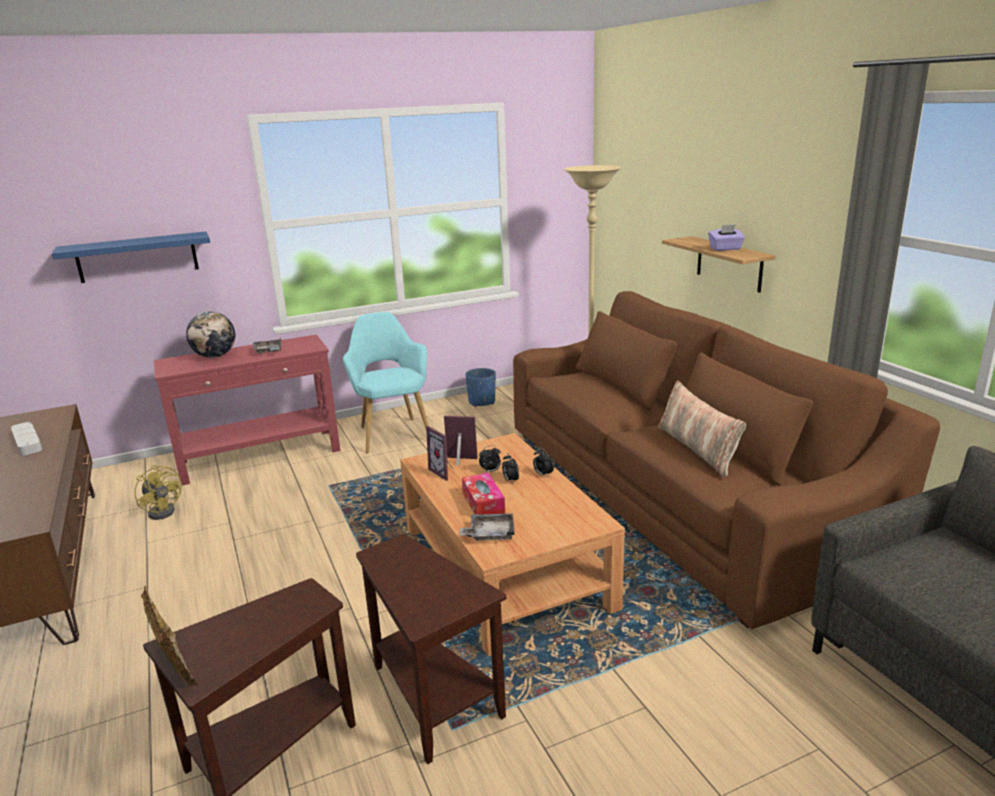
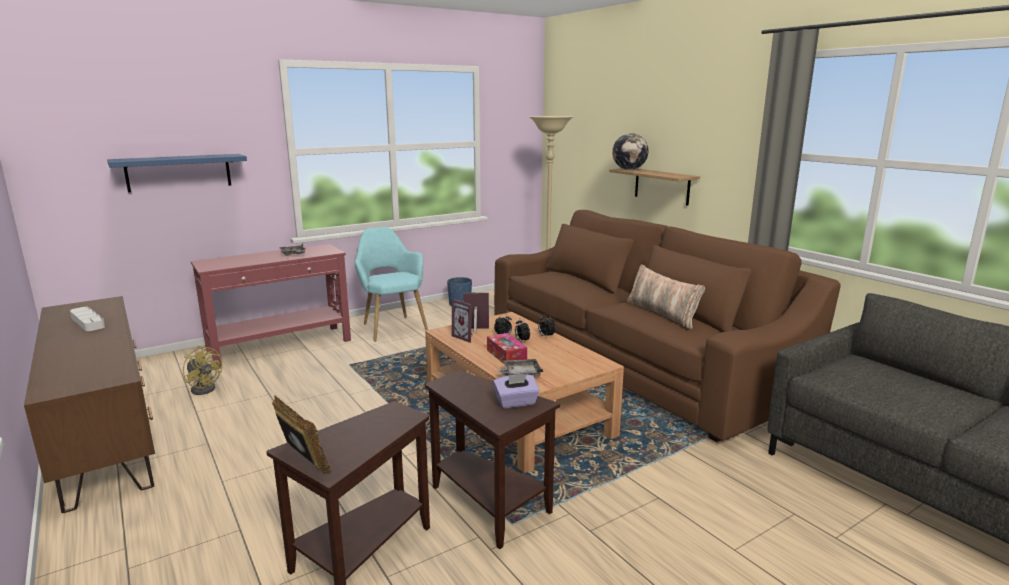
camera: 10 degrees left, 5 degrees down
globe [186,311,235,358] -> globe moved to [612,133,649,170]
purple tissue box [708,225,745,251] -> purple tissue box moved to [493,374,540,408]

